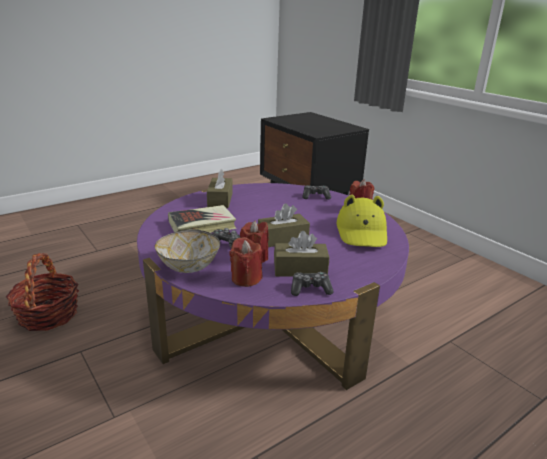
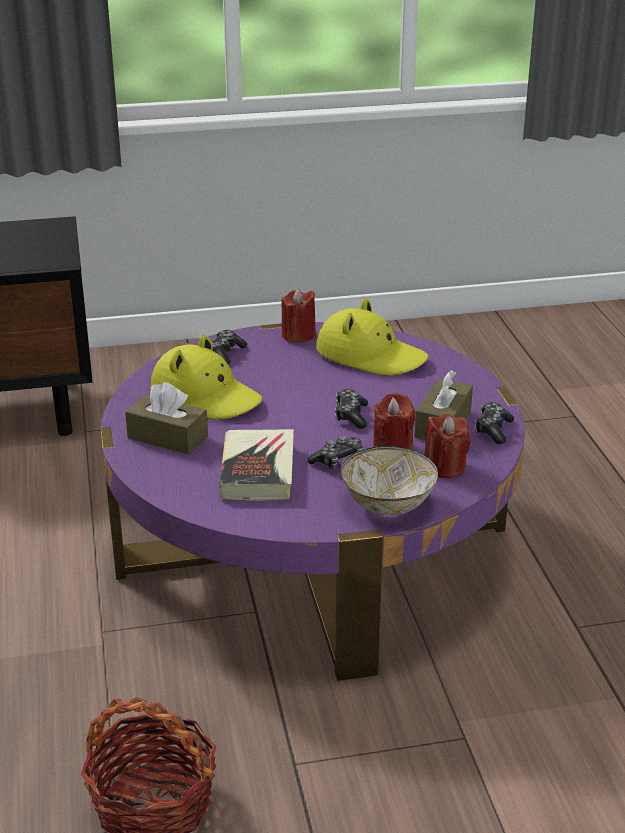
camera: 65 degrees left, 5 degrees up
brown tissue box [258,203,310,247] -> game controller [334,389,368,429]
none -> yellow hat [151,335,262,420]

